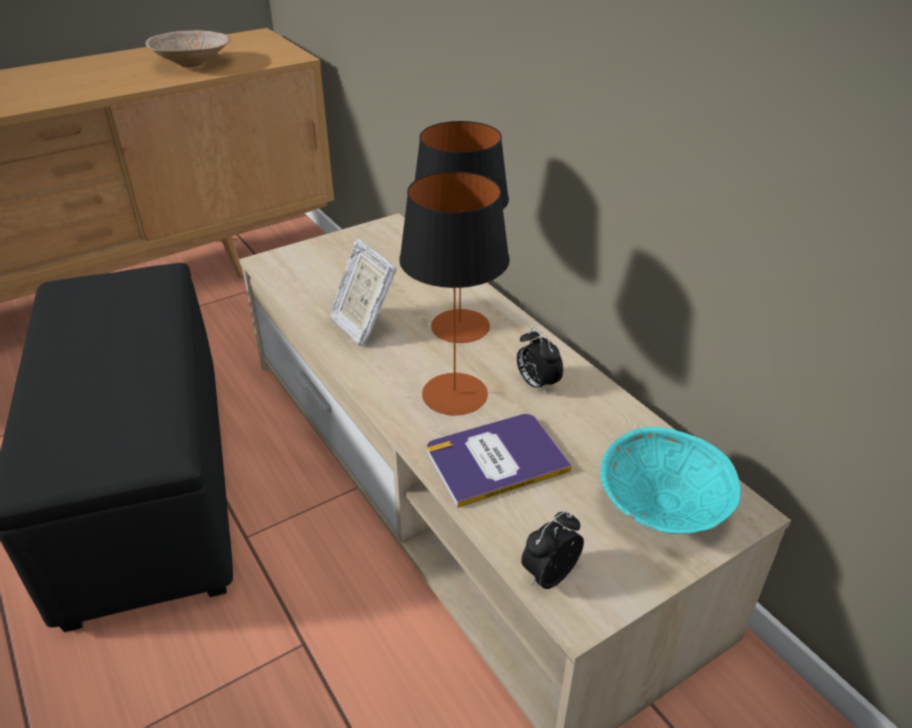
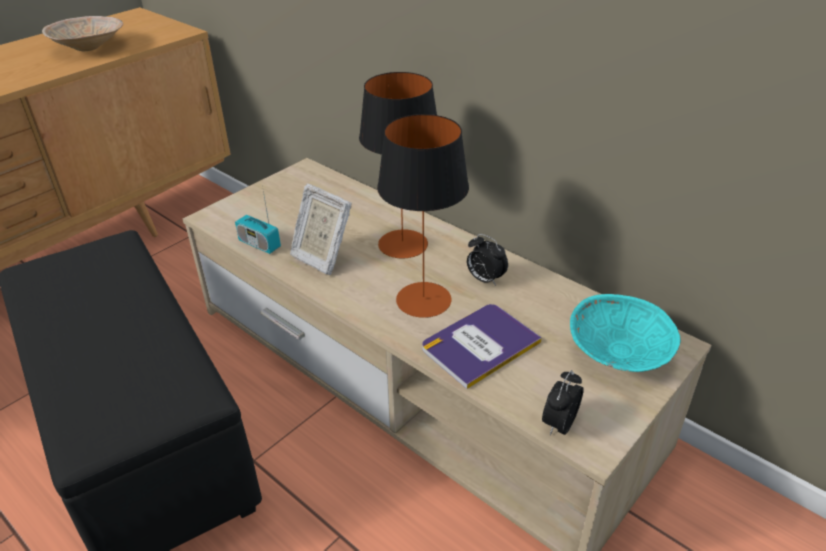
camera: 15 degrees left, 0 degrees up
none -> radio [235,186,281,254]

